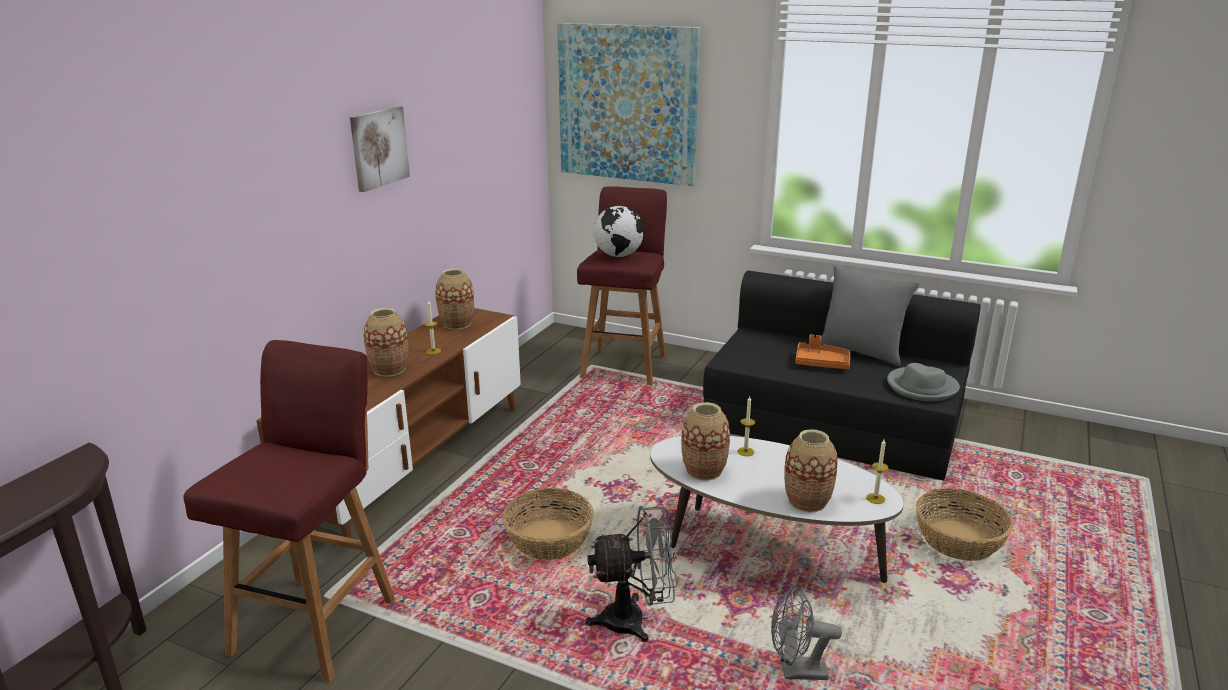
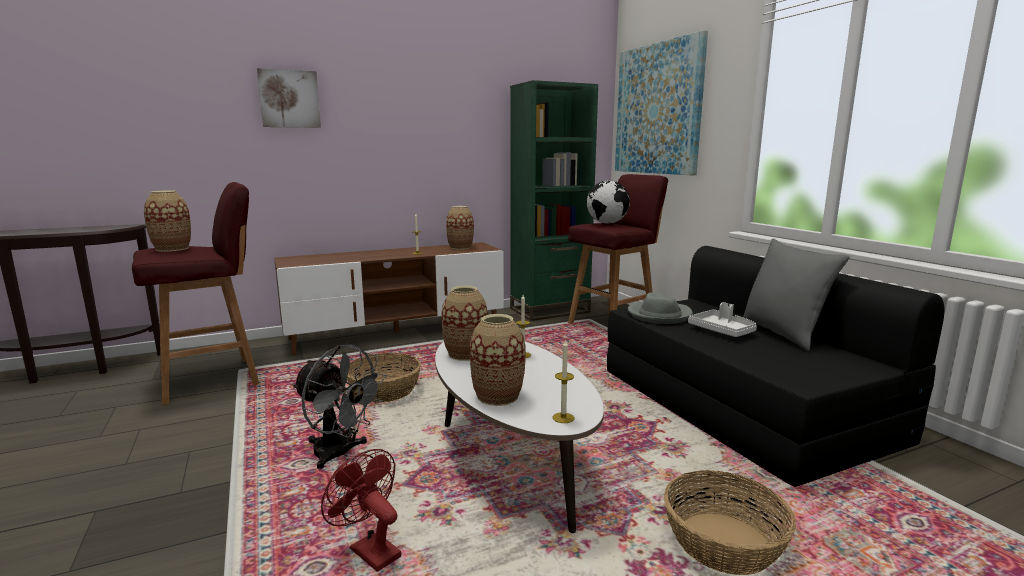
camera: 40 degrees right, 10 degrees down
picture [350,106,410,192] -> picture moved to [257,68,321,128]
vase [364,308,409,377] -> vase moved to [144,190,191,252]
grey fan [771,586,842,680] -> red fan [321,449,401,572]
orange tray [795,335,850,369] -> white tray [688,302,757,337]
grey hat [887,363,960,401] -> grey hat moved to [628,292,693,324]
none -> green bookcase [510,80,598,321]

